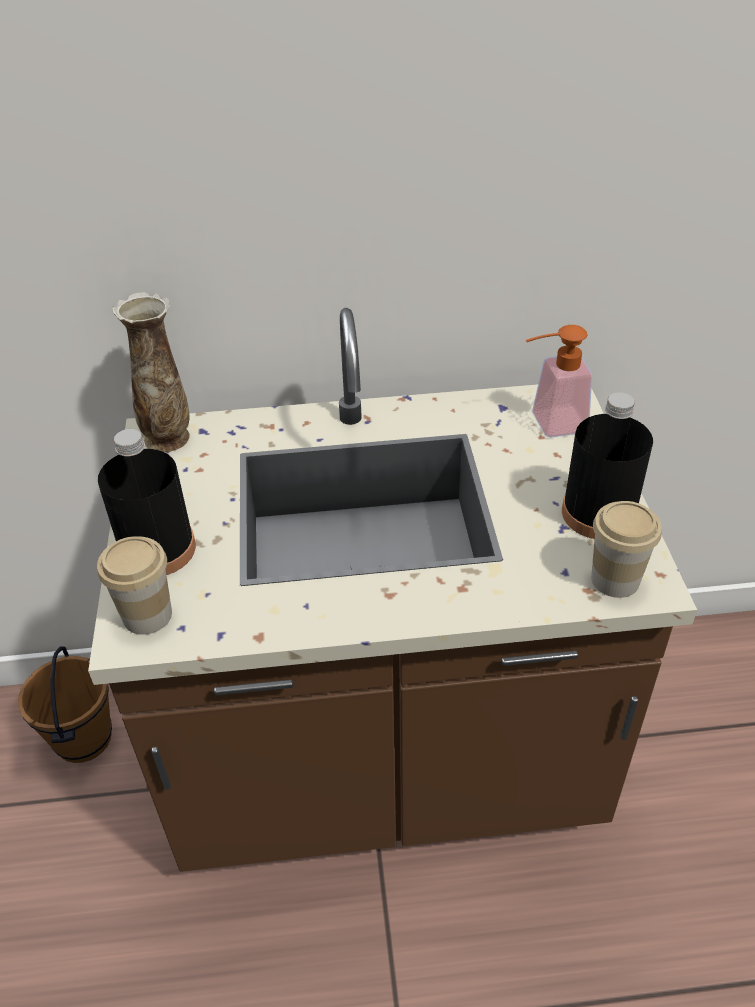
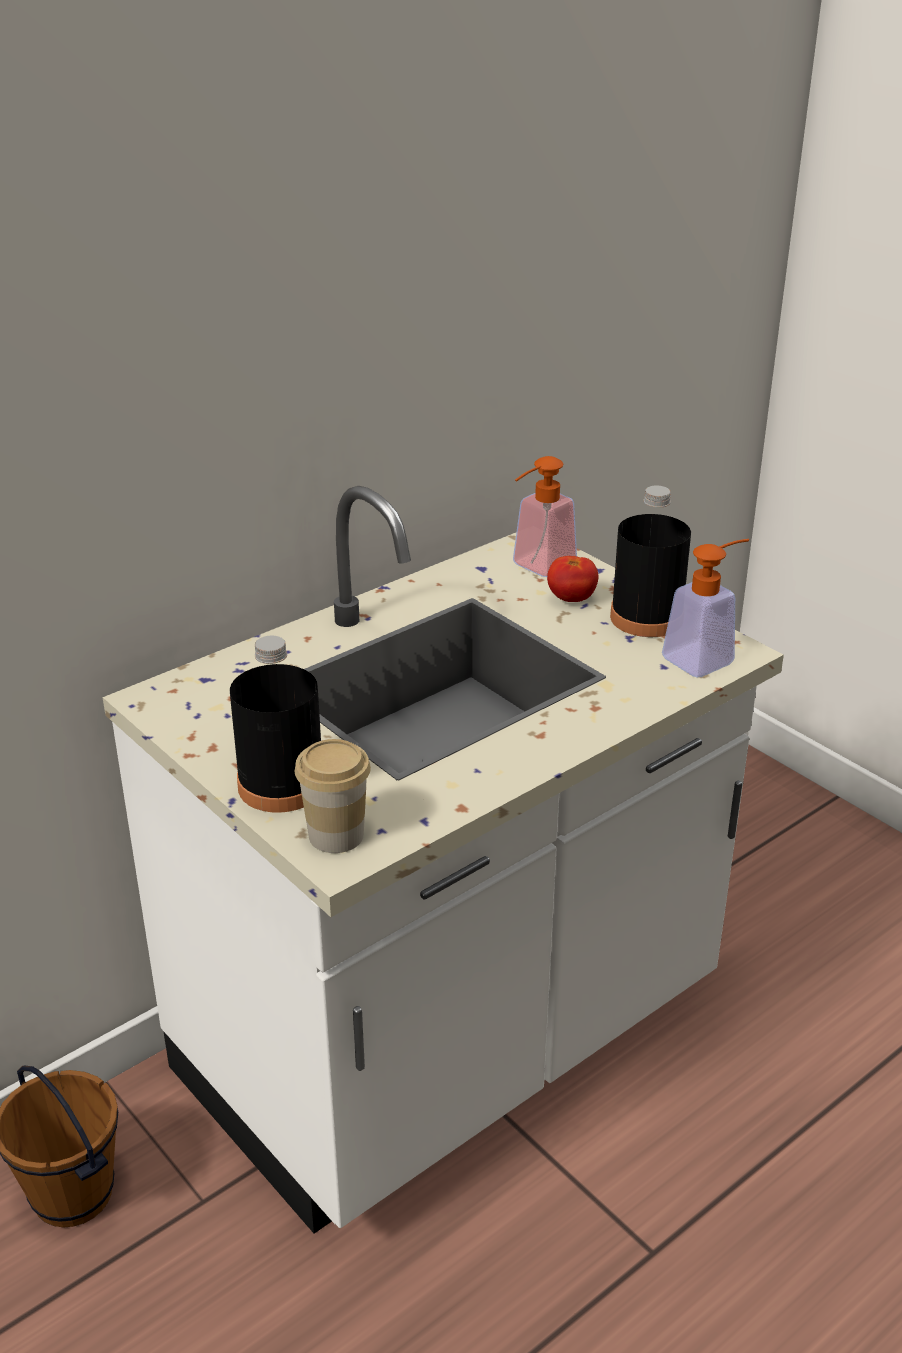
camera: 35 degrees left, 10 degrees down
brown counter [88,308,697,872] -> white counter [103,486,784,1233]
vase [112,292,190,452] -> none
cup [591,501,662,598] -> soap dispenser [662,539,749,677]
none -> tomato [547,556,598,602]

